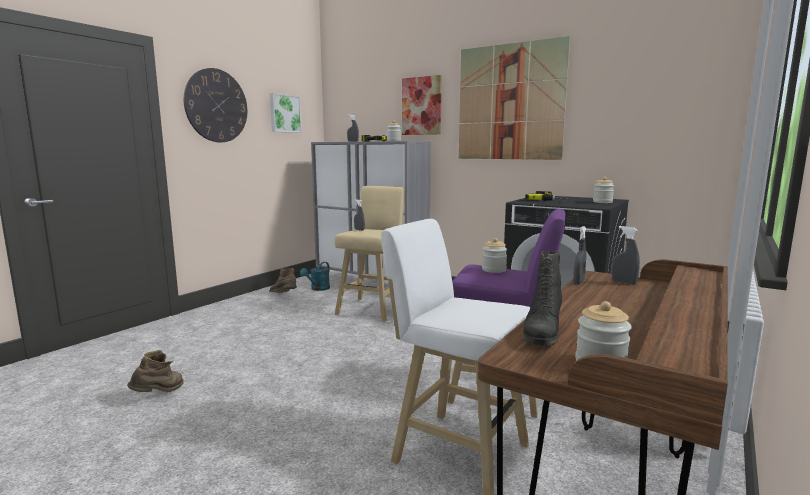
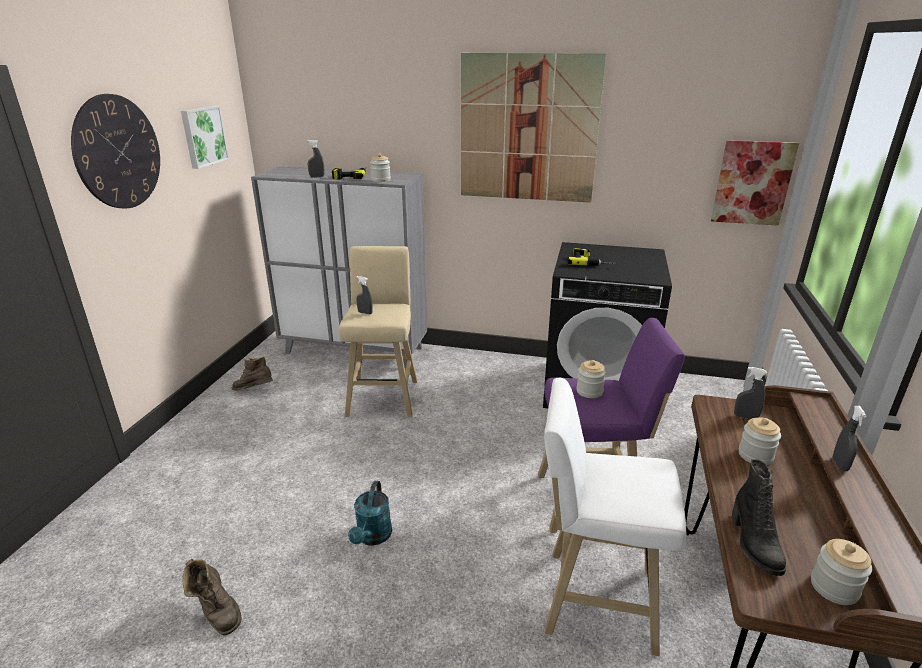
camera: 20 degrees left, 15 degrees up
brown boot [127,350,183,392] -> brown boot turned 135 degrees clockwise [182,559,242,636]
turquoise watering can [300,262,330,291] -> turquoise watering can moved to [348,481,392,546]
picture [402,75,442,135] -> picture moved to [711,140,799,226]
grey spray bottle [573,226,586,285] -> grey spray bottle moved to [833,406,866,471]
jar [593,177,614,203] -> jar moved to [739,417,781,465]

